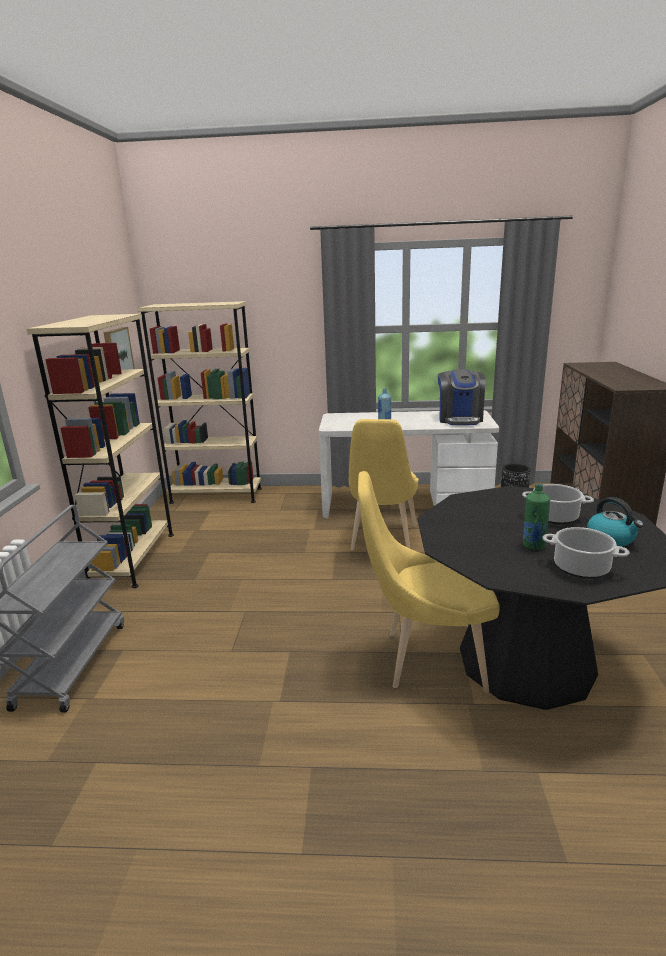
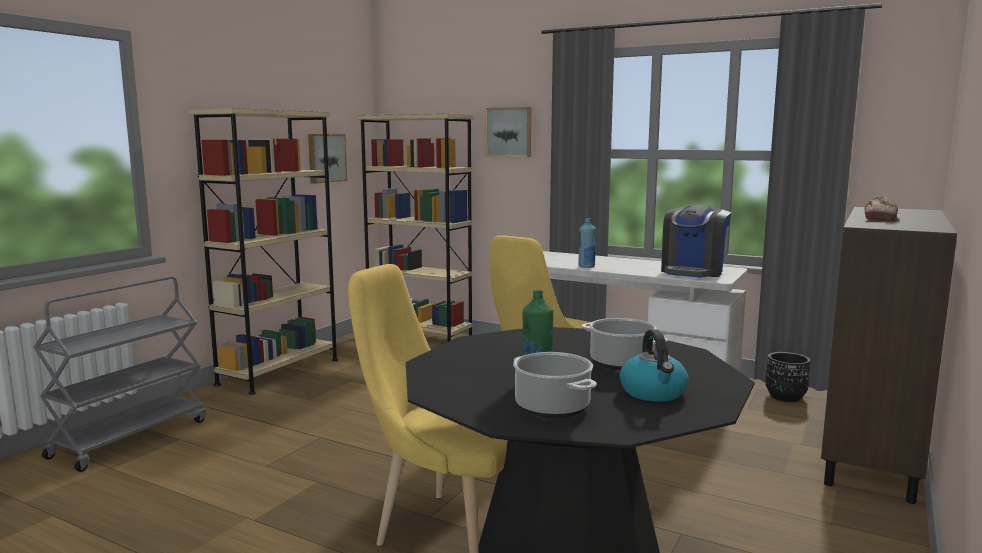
camera: 25 degrees right, 10 degrees down
none -> picture [486,107,531,157]
none -> bread [865,197,898,221]

